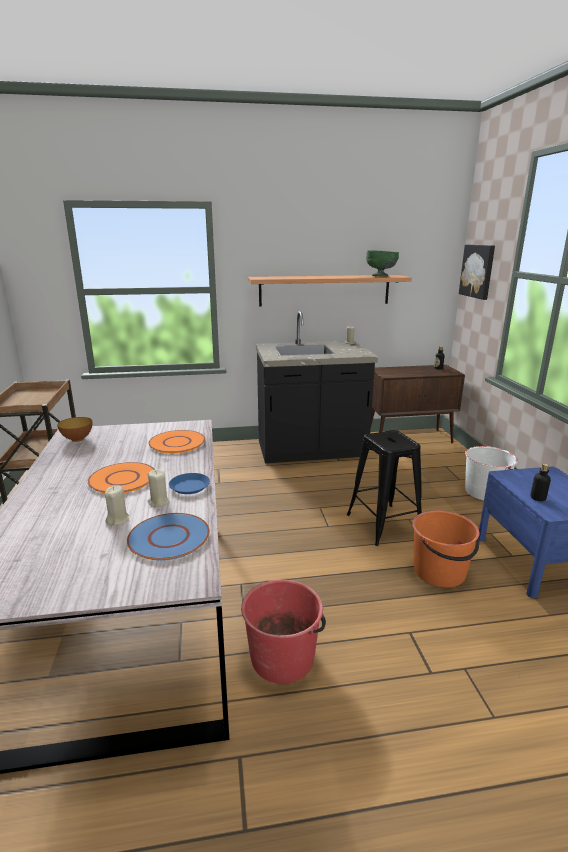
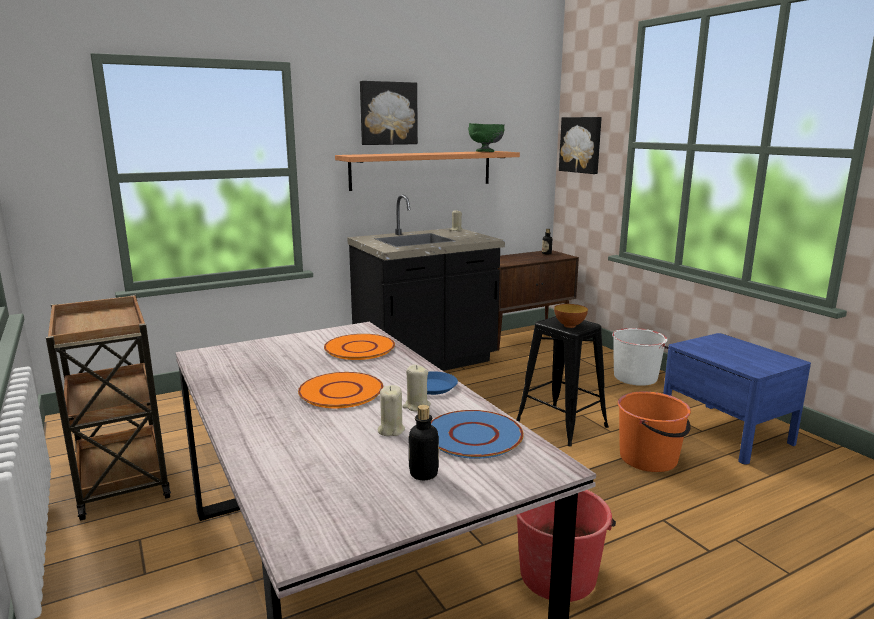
camera: 20 degrees left, 5 degrees down
bowl [57,417,92,442] -> bowl moved to [554,304,588,328]
bottle [531,463,551,501] -> bottle moved to [409,405,439,480]
none -> picture [360,81,418,145]

